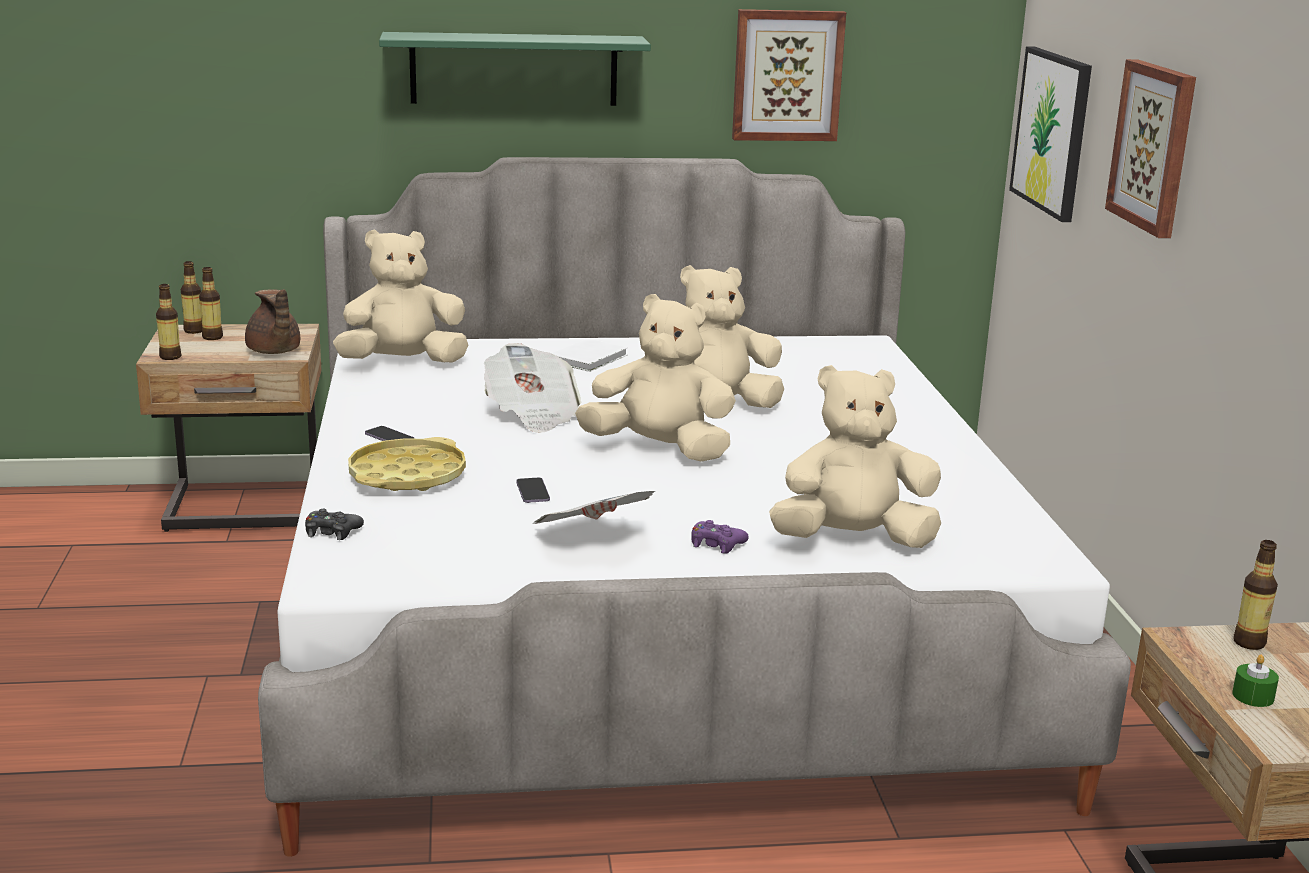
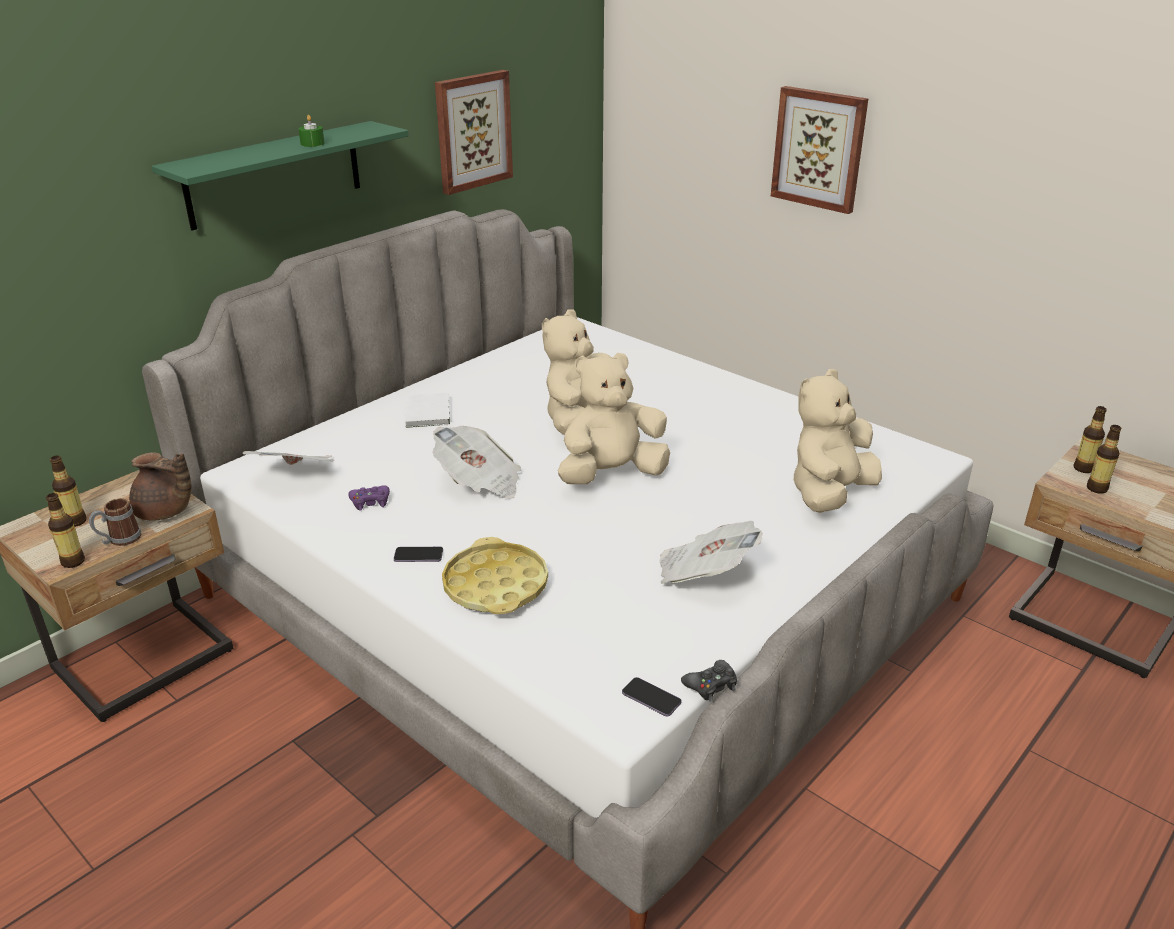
camera: 40 degrees left, 10 degrees up
bottle [181,261,202,334] -> bottle moved to [1087,425,1121,494]
black game controller [305,509,364,540] -> black game controller moved to [681,660,737,702]
beige plush toy [333,229,468,363] -> newspaper [243,451,335,465]
phone [516,478,550,503] -> phone moved to [622,677,681,717]
purple game controller [691,520,749,553] -> purple game controller moved to [348,485,390,511]
picture [1009,46,1092,222] -> none
green candle [1232,655,1279,707] -> green candle moved to [298,115,325,147]
none -> mug [89,498,141,546]

